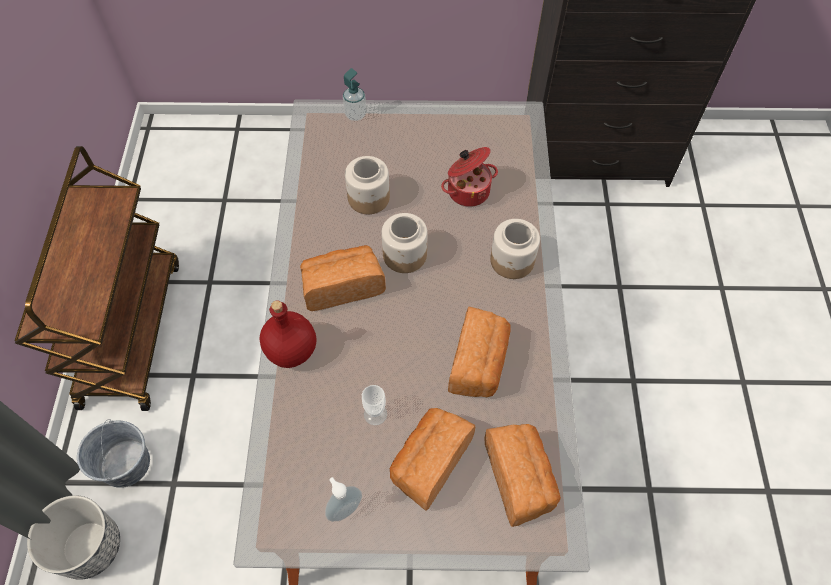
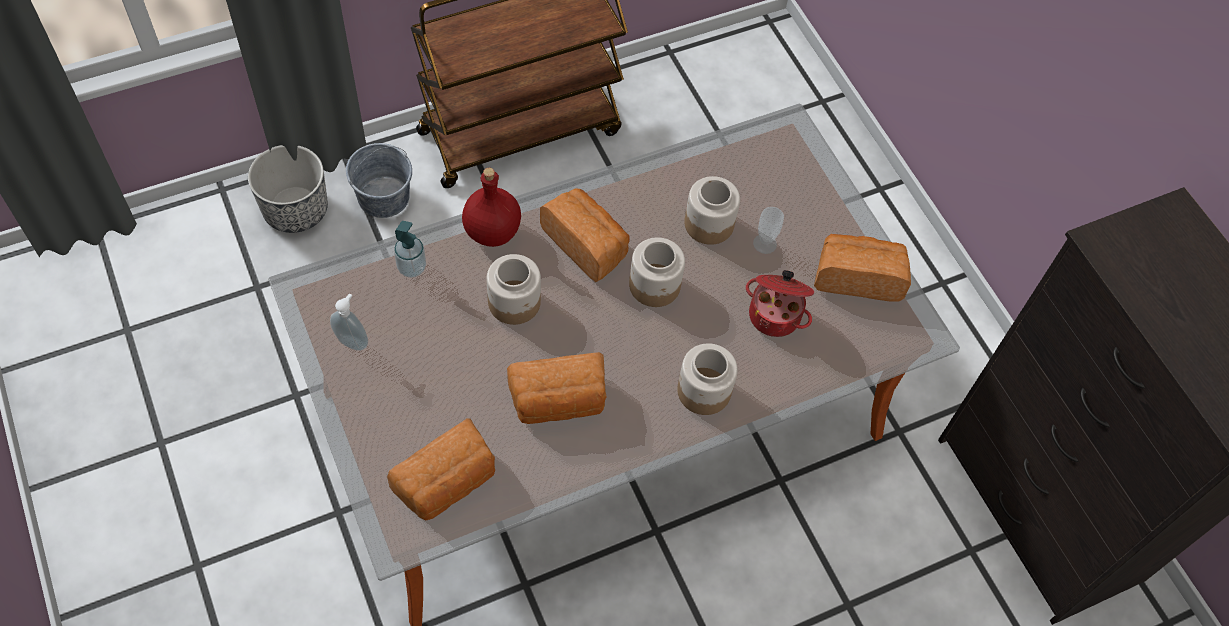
camera: 60 degrees right, 0 degrees up
soap dispenser [343,68,367,121] -> soap dispenser moved to [394,221,426,278]
cup [362,385,387,425] -> cup moved to [753,207,784,254]
bread [389,408,475,511] -> bread moved to [814,234,911,301]
none -> jar [487,254,541,325]

